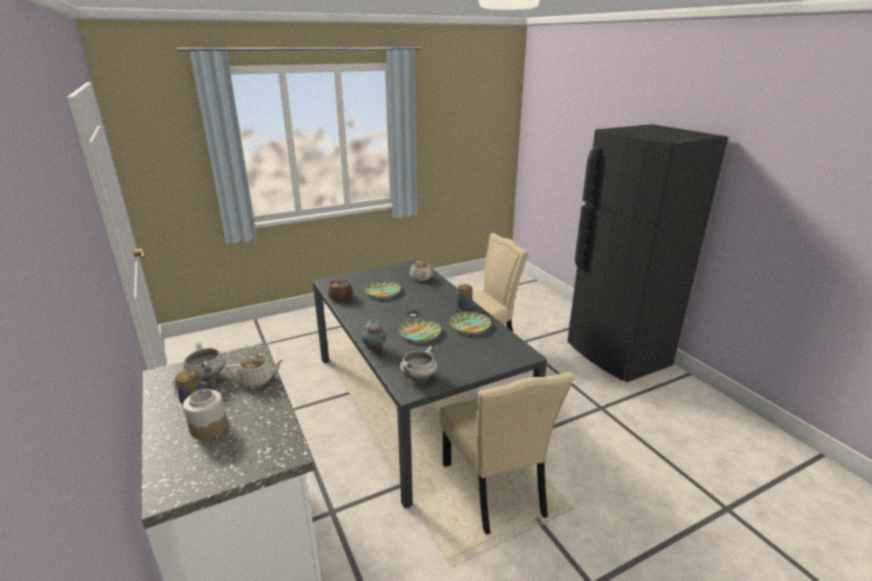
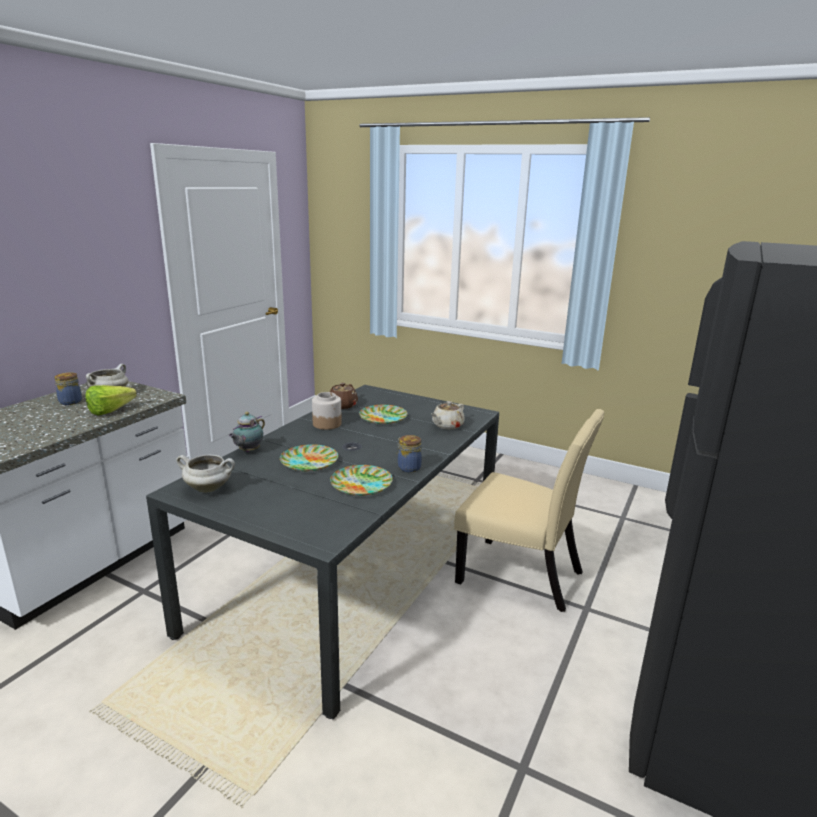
camera: 55 degrees right, 5 degrees down
jar [183,389,227,439] -> jar moved to [312,392,342,430]
beige teapot [226,355,284,387] -> lettuce [85,385,137,416]
beige chair [439,372,574,535] -> none

